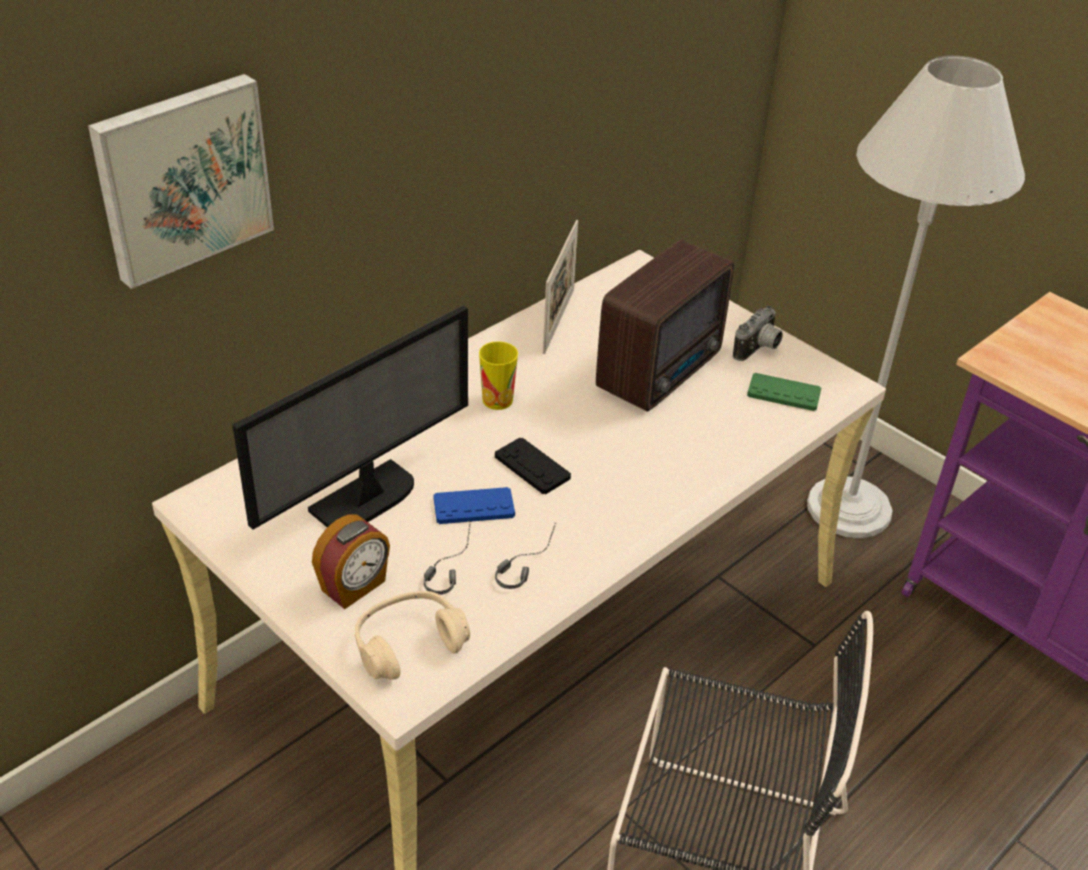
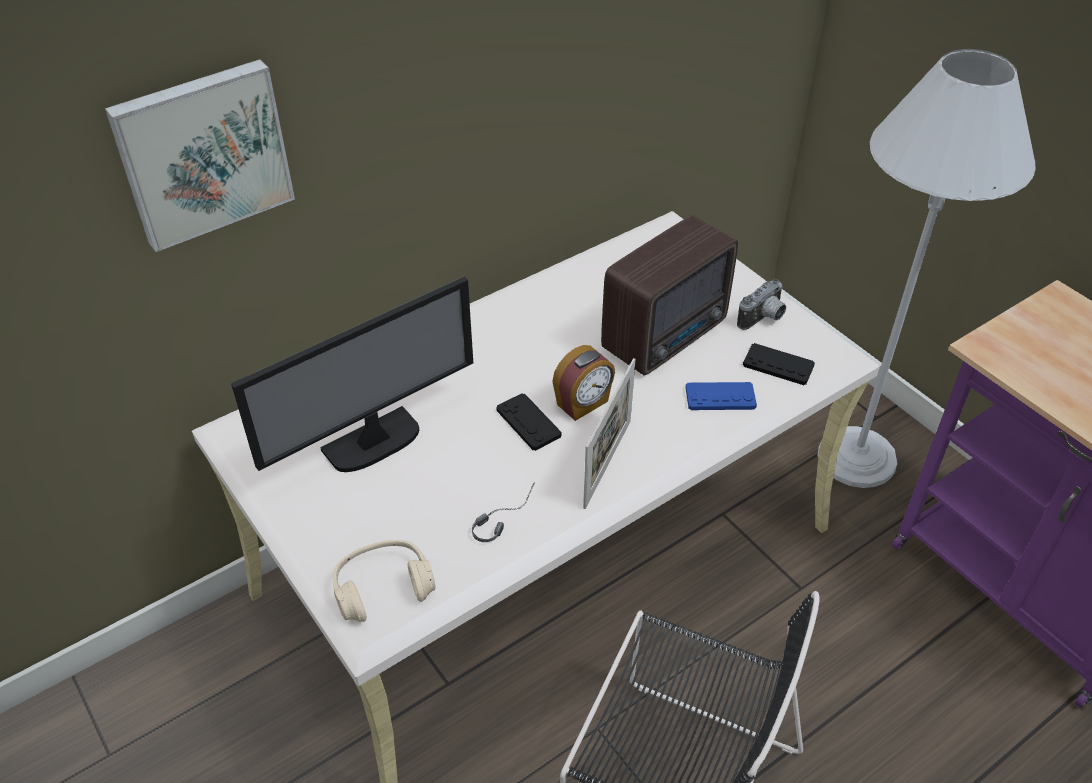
camera: 10 degrees right, 5 degrees up
alarm clock [312,514,390,609] -> alarm clock moved to [552,345,615,421]
headphones [424,521,471,595] -> none
blue game controller [433,487,515,524] -> blue game controller moved to [686,382,757,410]
cup [479,341,518,410] -> none
picture frame [543,220,578,354] -> picture frame moved to [583,358,636,509]
green game controller [747,373,821,411] -> black game controller [743,343,815,385]

